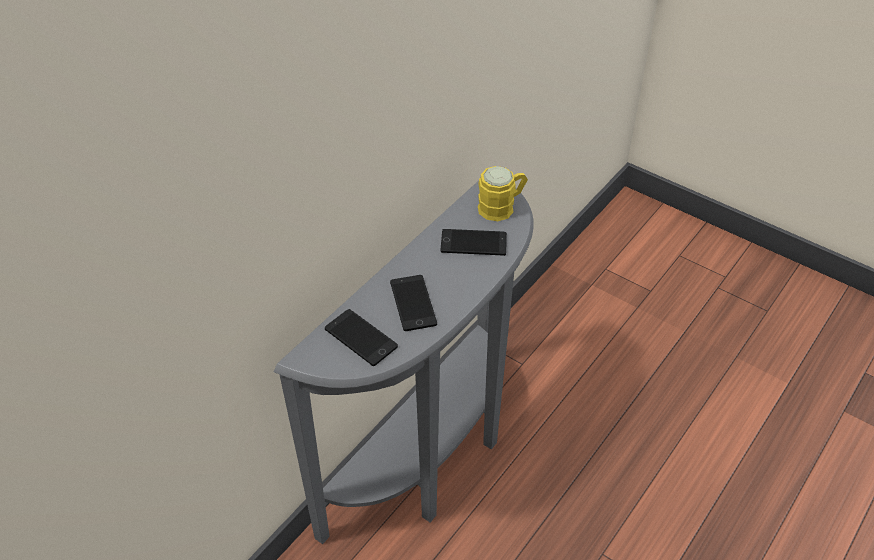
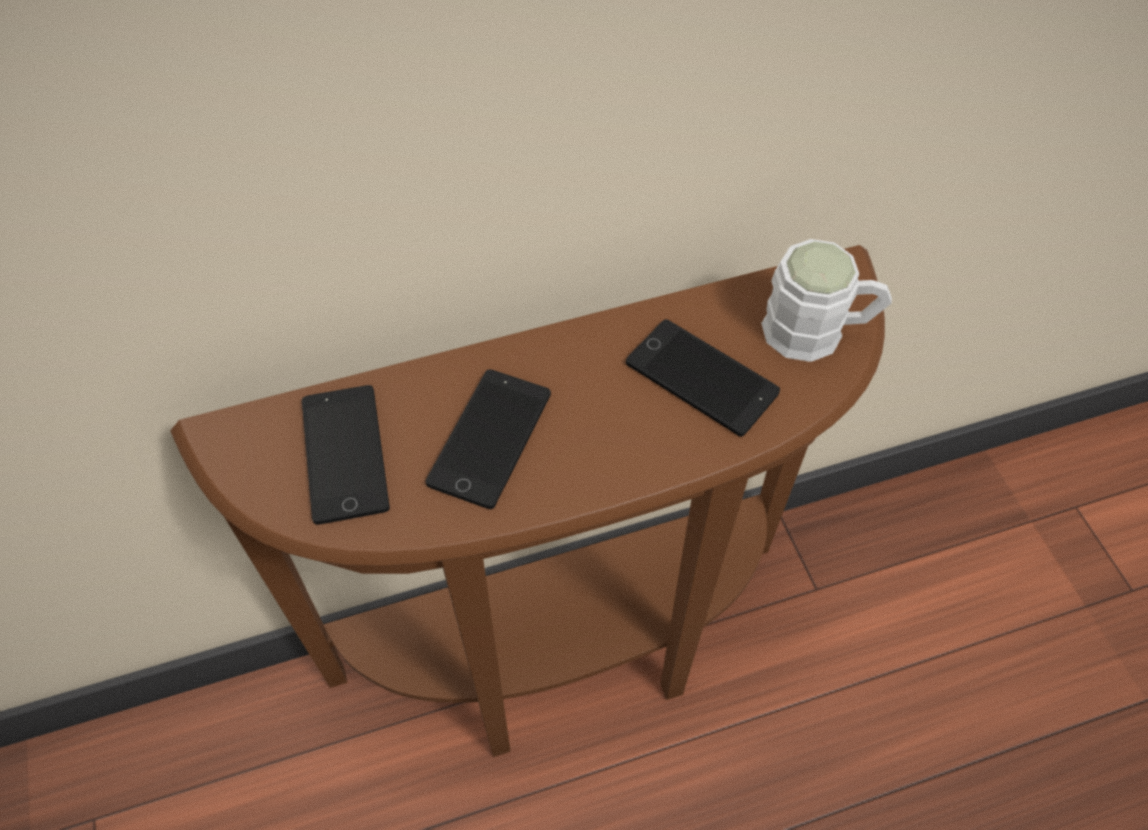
camera: 35 degrees right, 10 degrees up
grey console table [273,181,534,544] -> brown console table [170,245,885,757]
yellow mug [478,166,528,221] -> white mug [761,239,892,362]

